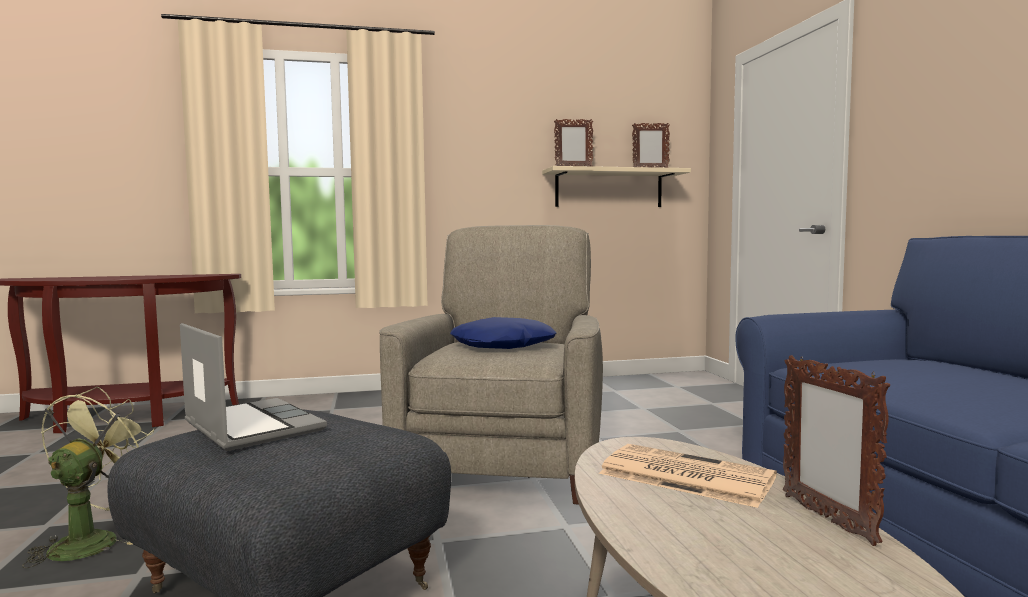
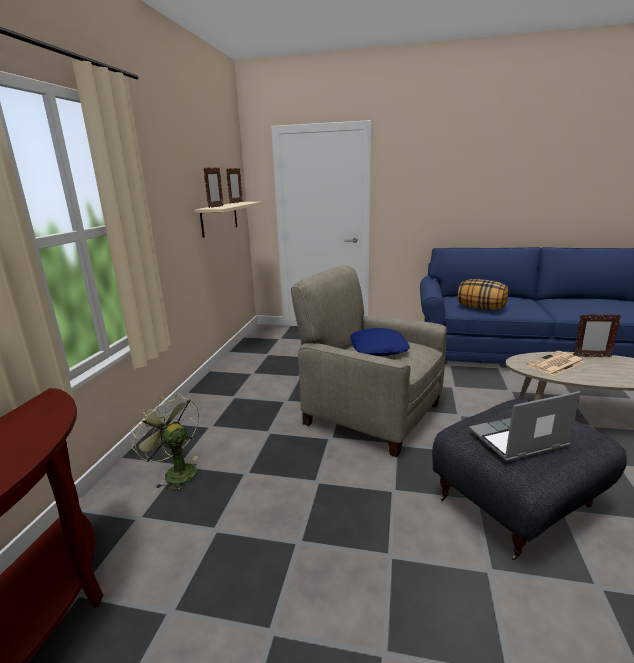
camera: 65 degrees left, 15 degrees up
green fan [22,387,154,568] -> green fan moved to [129,393,199,492]
none -> pillow [458,279,508,310]

